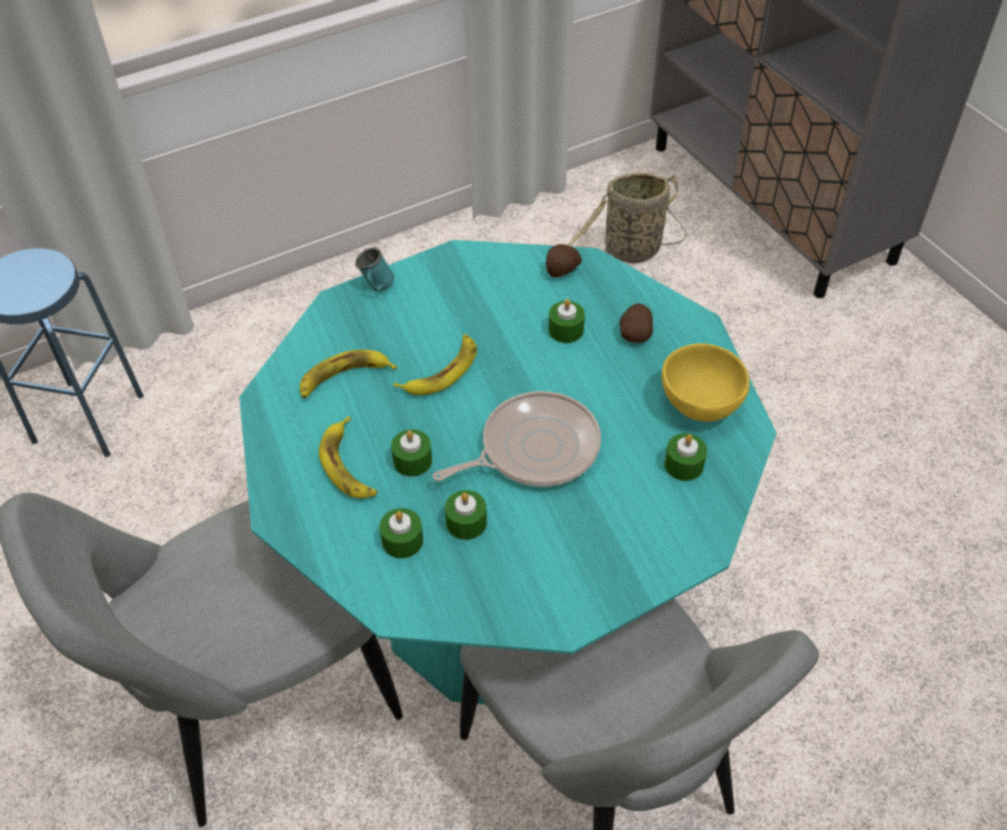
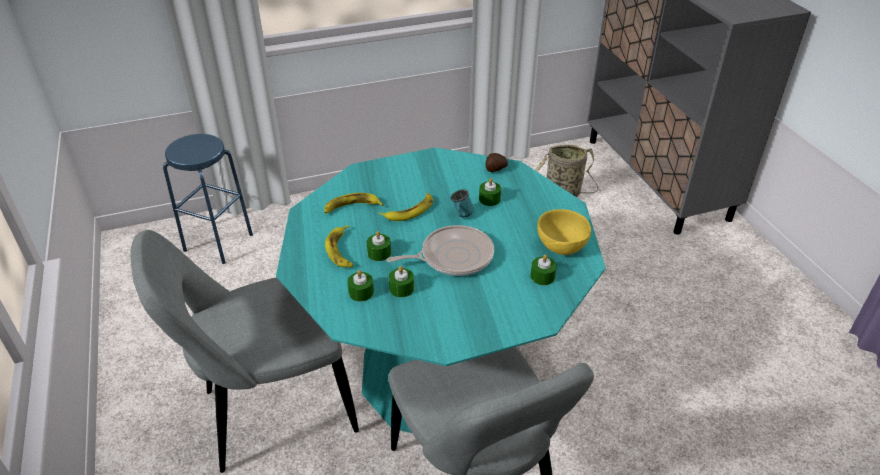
camera: 10 degrees right, 10 degrees down
turquoise mug [355,247,395,291] -> turquoise mug moved to [451,189,474,217]
potato [620,303,653,343] -> none

